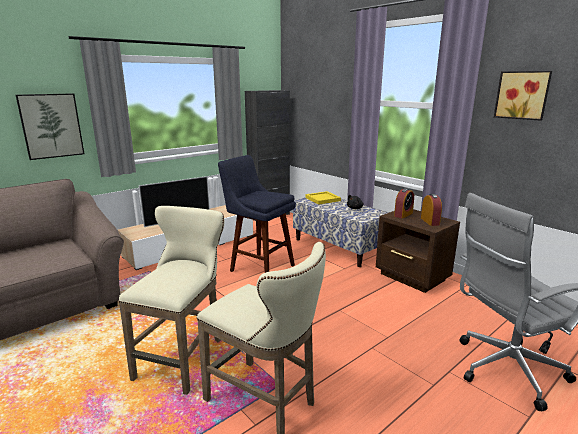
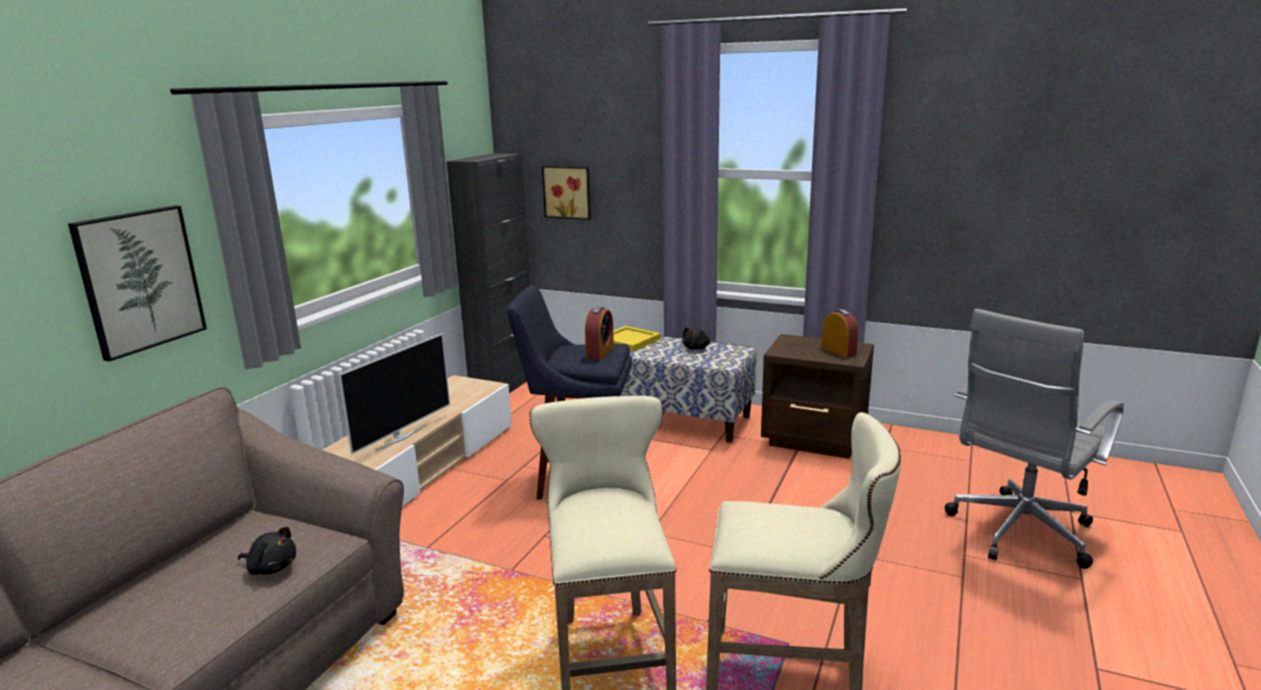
camera: 25 degrees left, 0 degrees up
alarm clock [394,188,414,219] -> alarm clock moved to [585,306,614,360]
picture [494,71,552,121] -> picture moved to [542,166,591,220]
none -> black plush toy [238,527,296,575]

